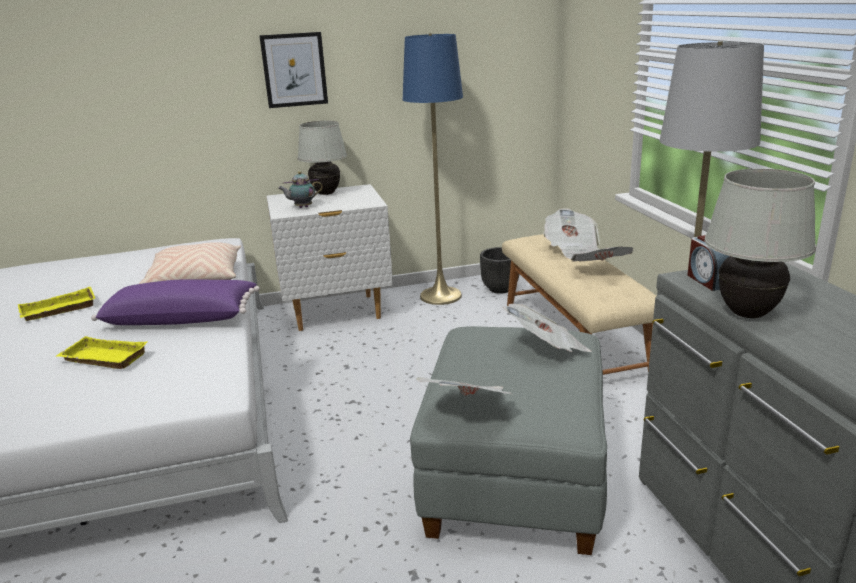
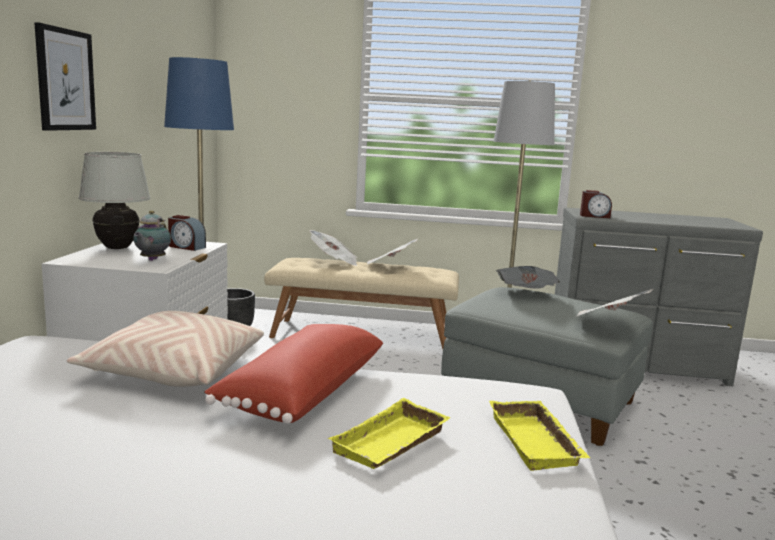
camera: 70 degrees left, 10 degrees down
yellow tray [18,287,95,321] -> yellow tray moved to [489,401,590,471]
purple pillow [91,279,260,325] -> red pillow [204,324,383,424]
white table lamp [704,168,816,318] -> none
none -> alarm clock [168,215,206,251]

